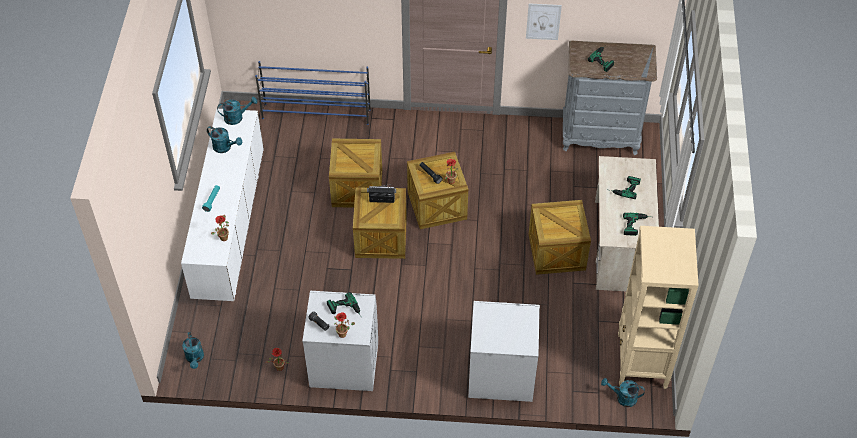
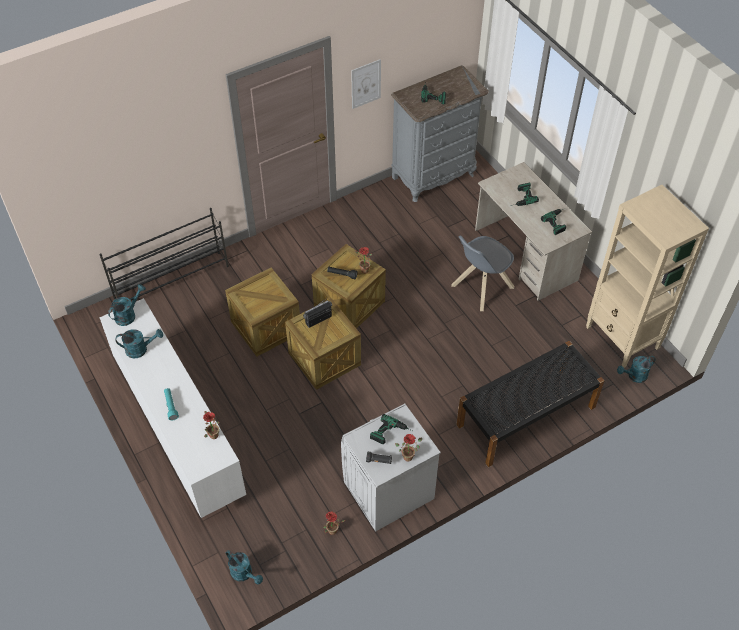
camera: 35 degrees left, 0 degrees up
blue shoe rack [255,61,371,125] -> black shoe rack [99,208,229,300]
white washing machine [468,301,540,402] -> black bench [456,341,605,467]
crate [529,200,591,275] -> grey chair [451,235,514,311]

